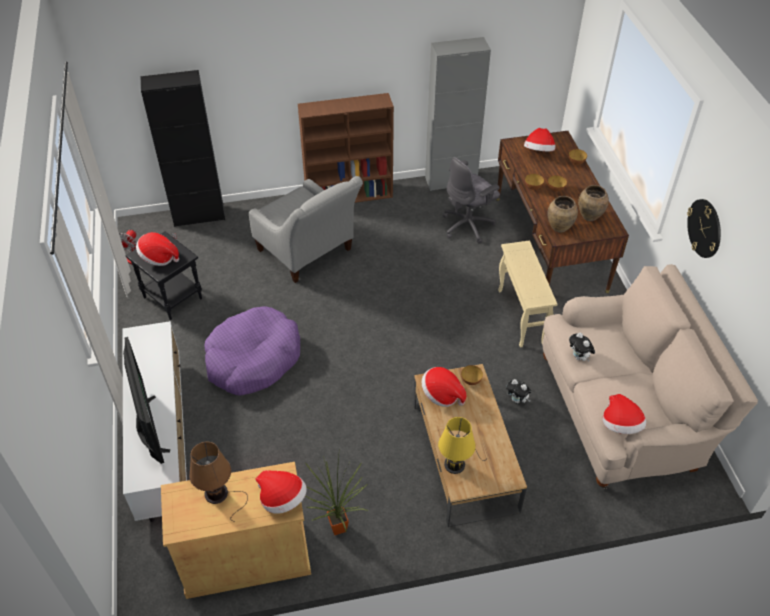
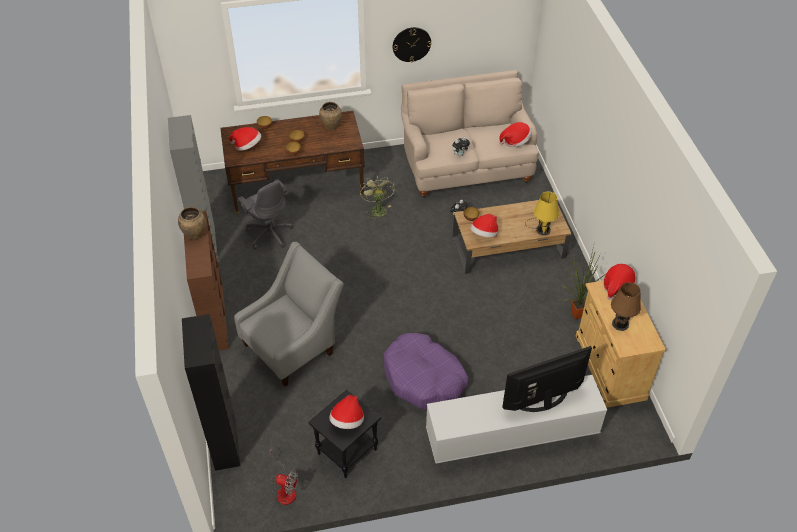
camera: 90 degrees left, 0 degrees up
beige side table [498,240,557,347] -> green fan [360,175,395,221]
brown vase [547,196,578,233] -> brown vase moved to [178,207,206,239]

